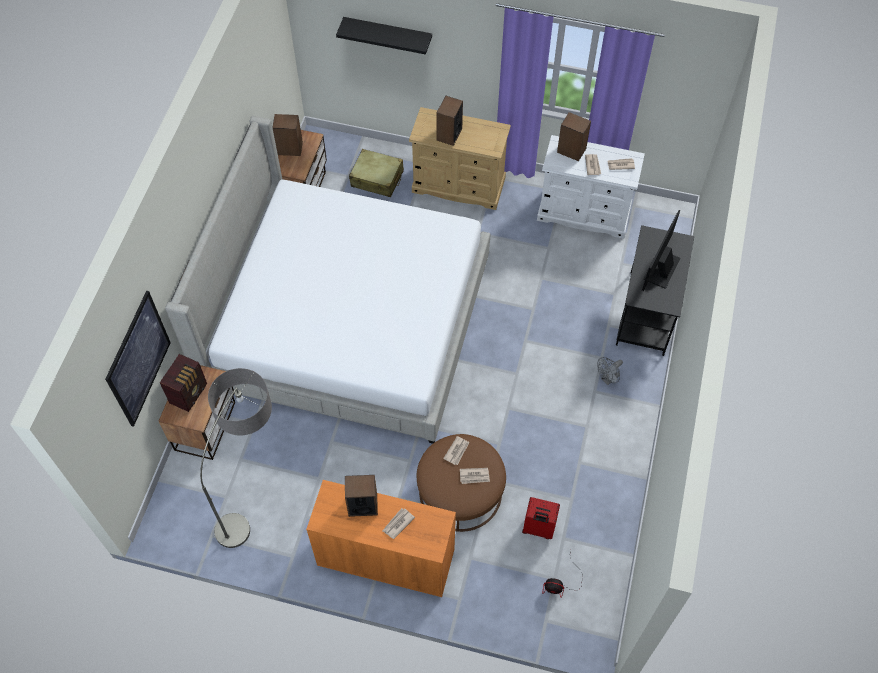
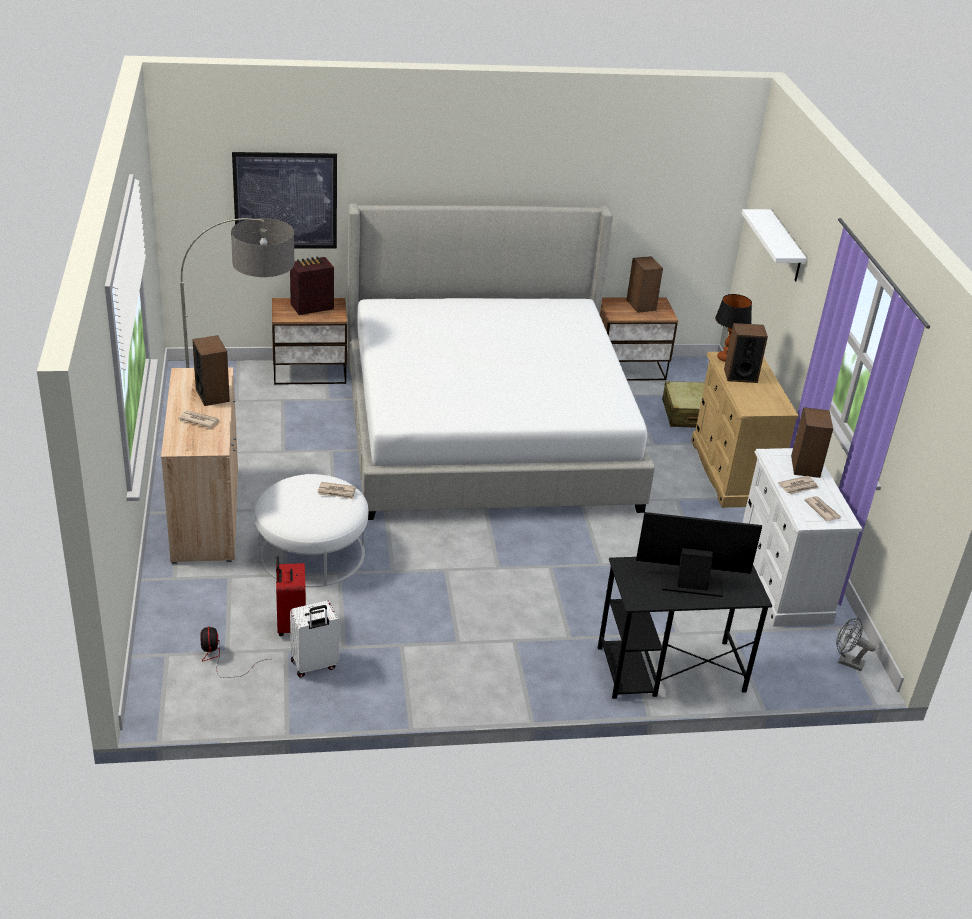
camera: 65 degrees right, 25 degrees down
radio [160,354,207,412] -> radio turned 150 degrees clockwise [290,256,334,315]
orange cabinet [306,480,456,597] -> beige cabinet [161,367,238,564]
black shelf [336,17,432,55] -> white shelf [742,209,807,281]
brown ottoman [417,434,506,532] -> white ottoman [255,474,368,587]
newspaper [460,468,490,484] -> none
grey fan [598,357,623,385] -> grey fan moved to [836,617,876,671]
none -> white suitcase [290,601,339,678]
none -> table lamp [715,294,752,362]

